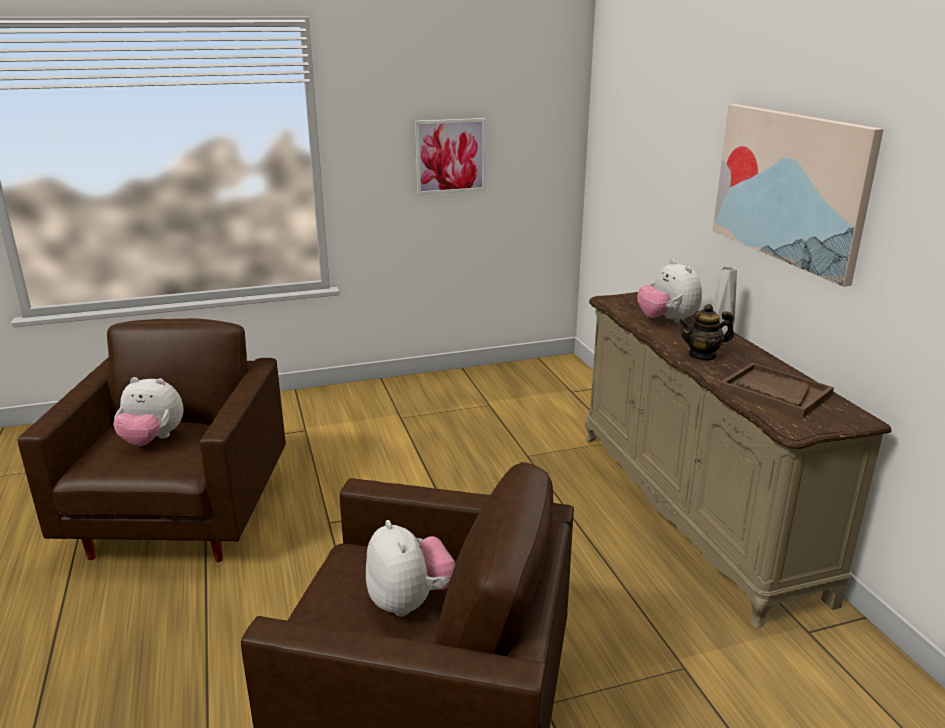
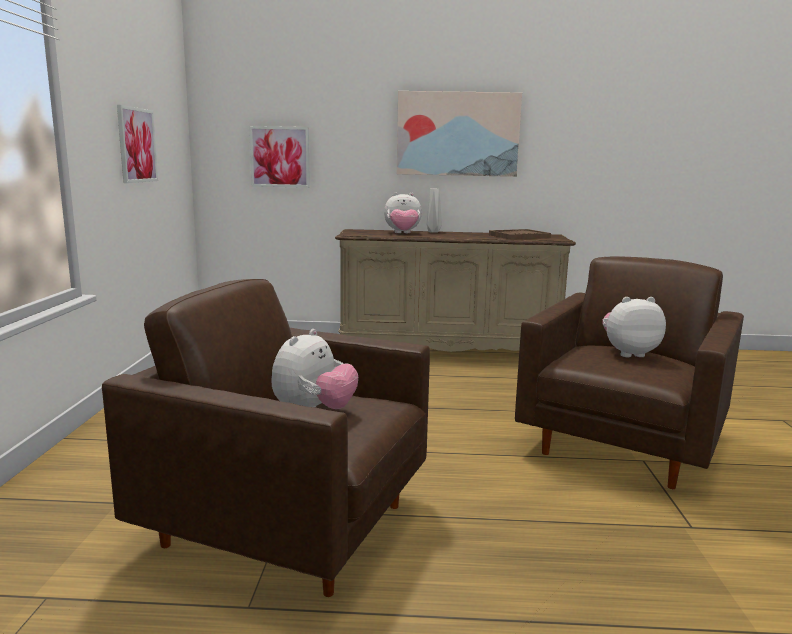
camera: 70 degrees left, 10 degrees down
teapot [679,304,734,361] -> none
none -> picture [249,126,310,188]

